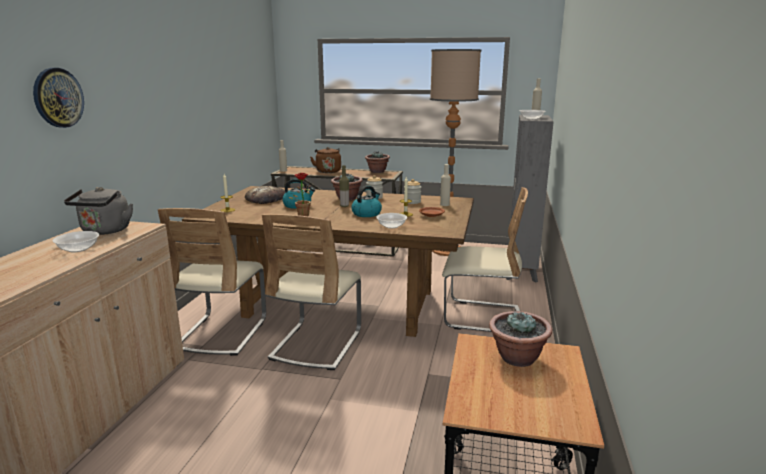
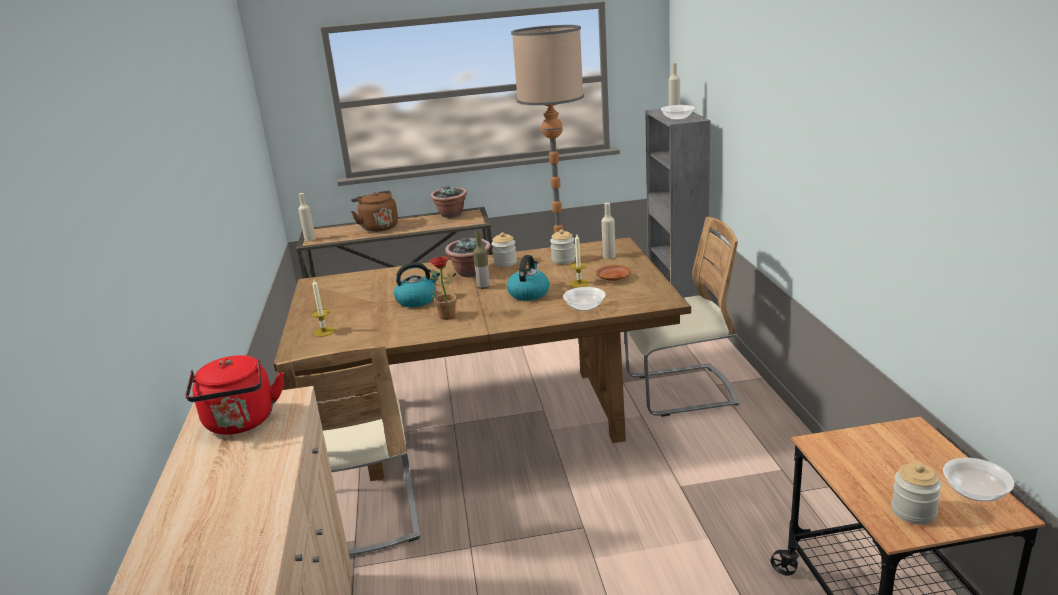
camera: 20 degrees left, 5 degrees up
wall clock [33,68,84,128] -> none
bowl [53,231,99,252] -> bowl moved to [943,458,1014,502]
grey kettle [64,187,133,235] -> red kettle [185,355,284,435]
bread [245,186,286,204] -> none
beige chair [262,214,361,370] -> none
potted plant [489,311,552,367] -> none
none -> jar [891,463,942,524]

